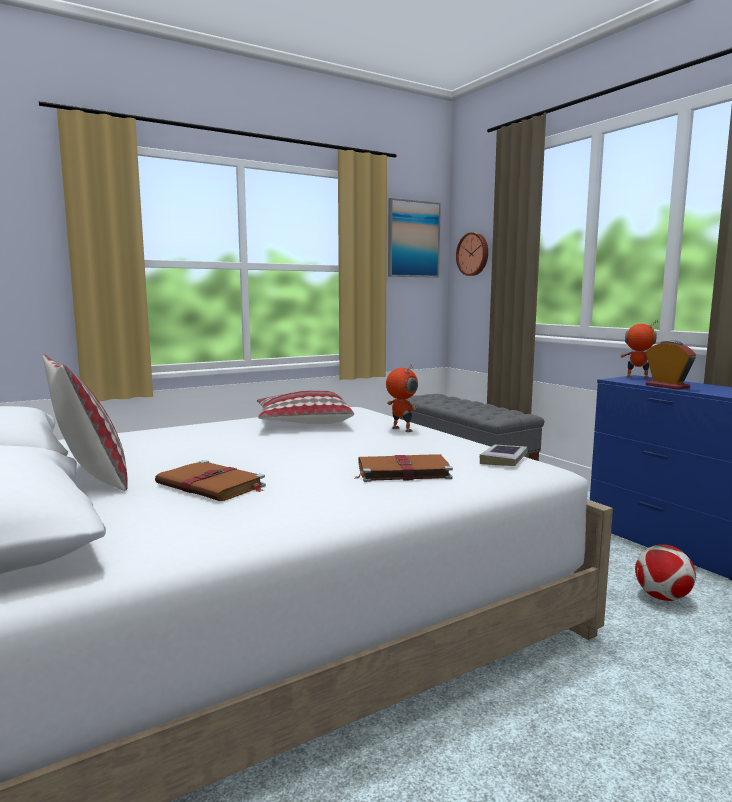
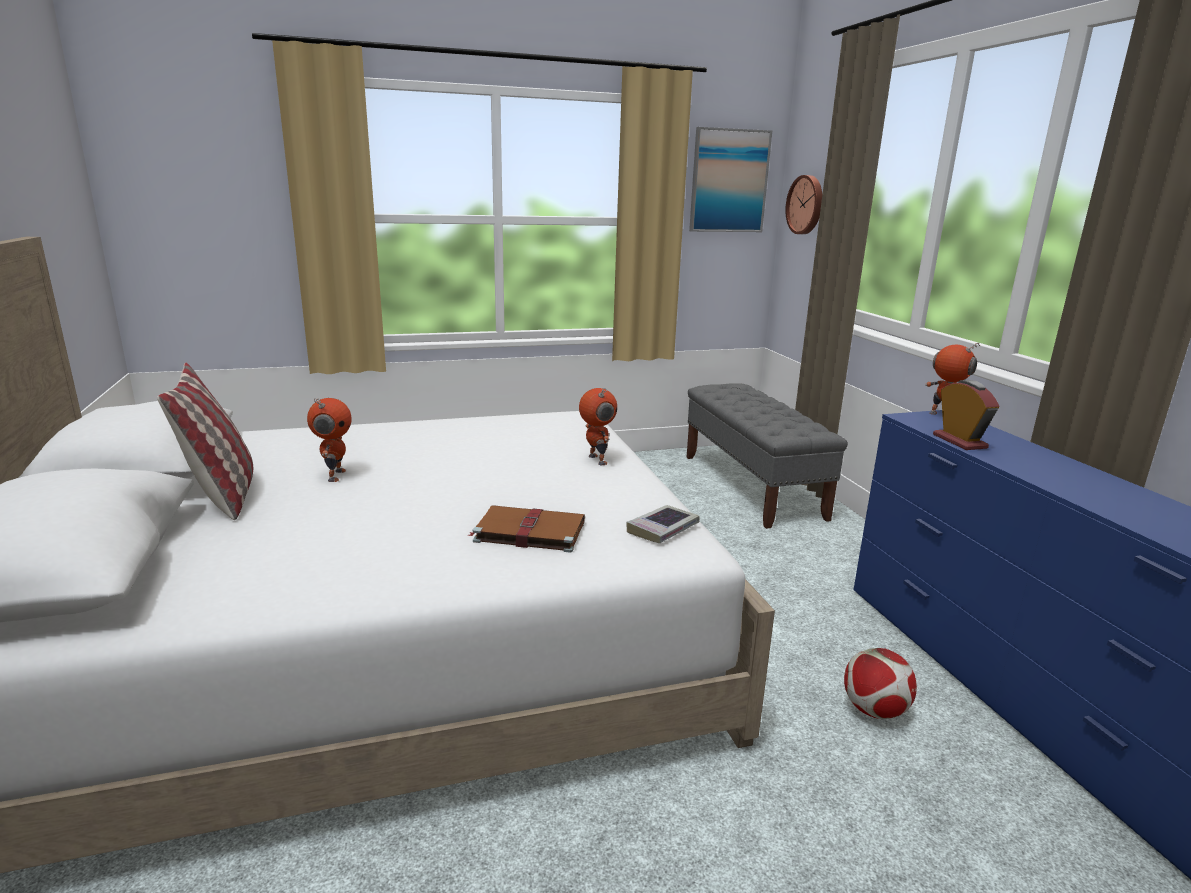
camera: 15 degrees right, 10 degrees up
brown book [155,460,266,501] -> none
pillow [257,390,354,424] -> none
none -> toy robot [307,398,352,482]

